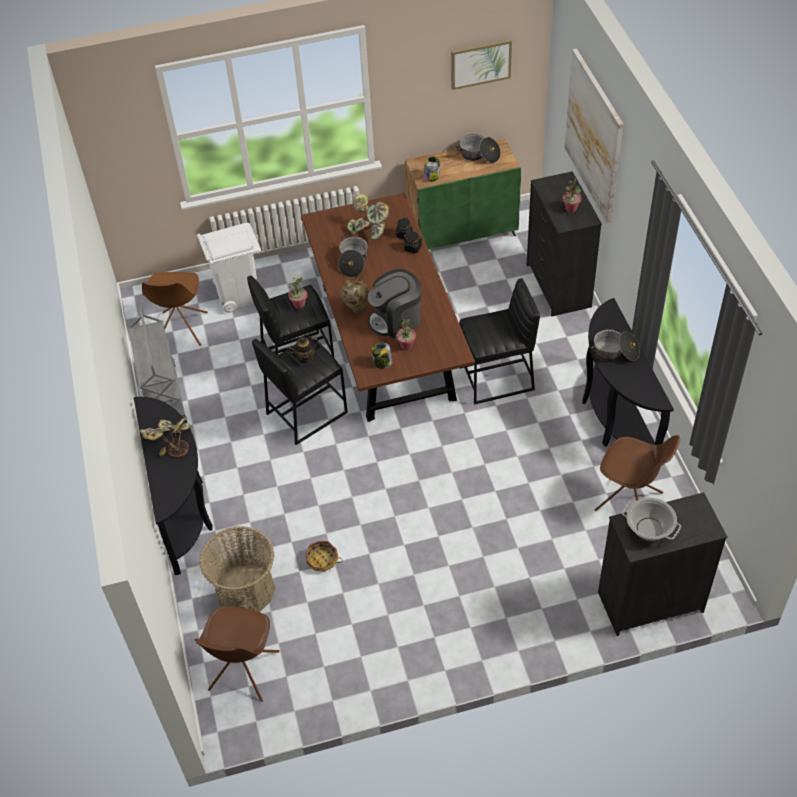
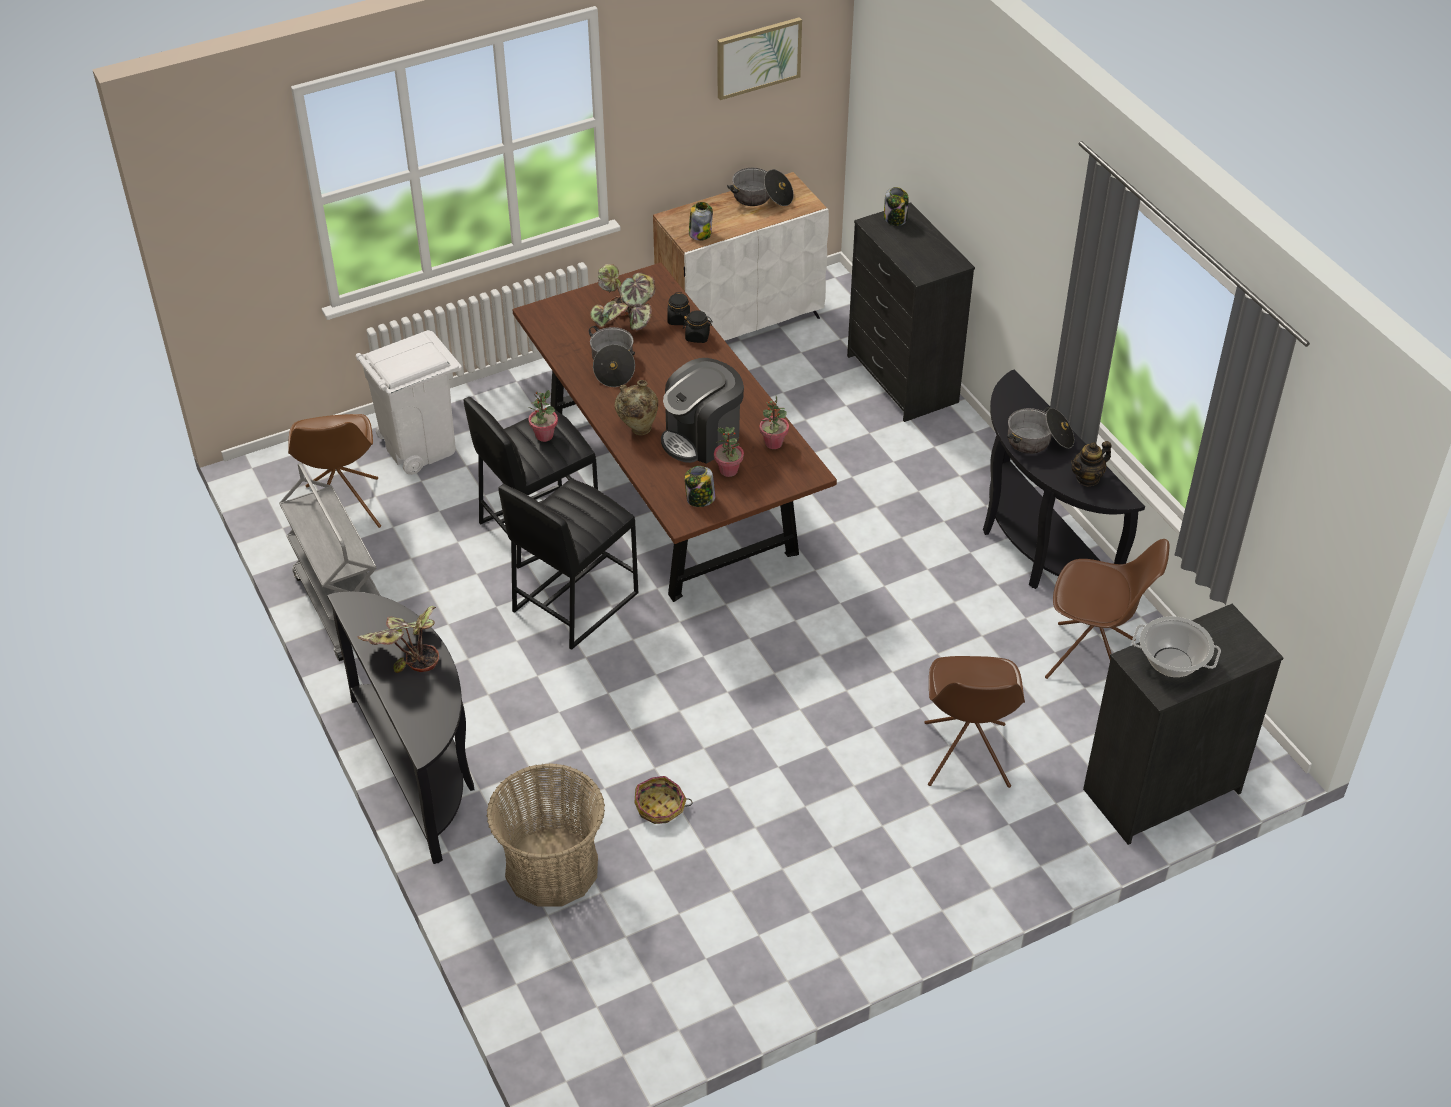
camera: 15 degrees left, 5 degrees down
brown chair [194,606,279,702] -> brown chair moved to [924,656,1025,788]
teapot [287,337,321,364] -> teapot moved to [1071,441,1111,487]
green cabinet [405,139,521,250] -> white cabinet [653,172,829,341]
black stool [459,278,540,405] -> none
potted plant [563,178,582,213] -> potted plant moved to [759,396,789,449]
picture [565,49,623,223] -> none
none -> jar [884,187,909,226]

